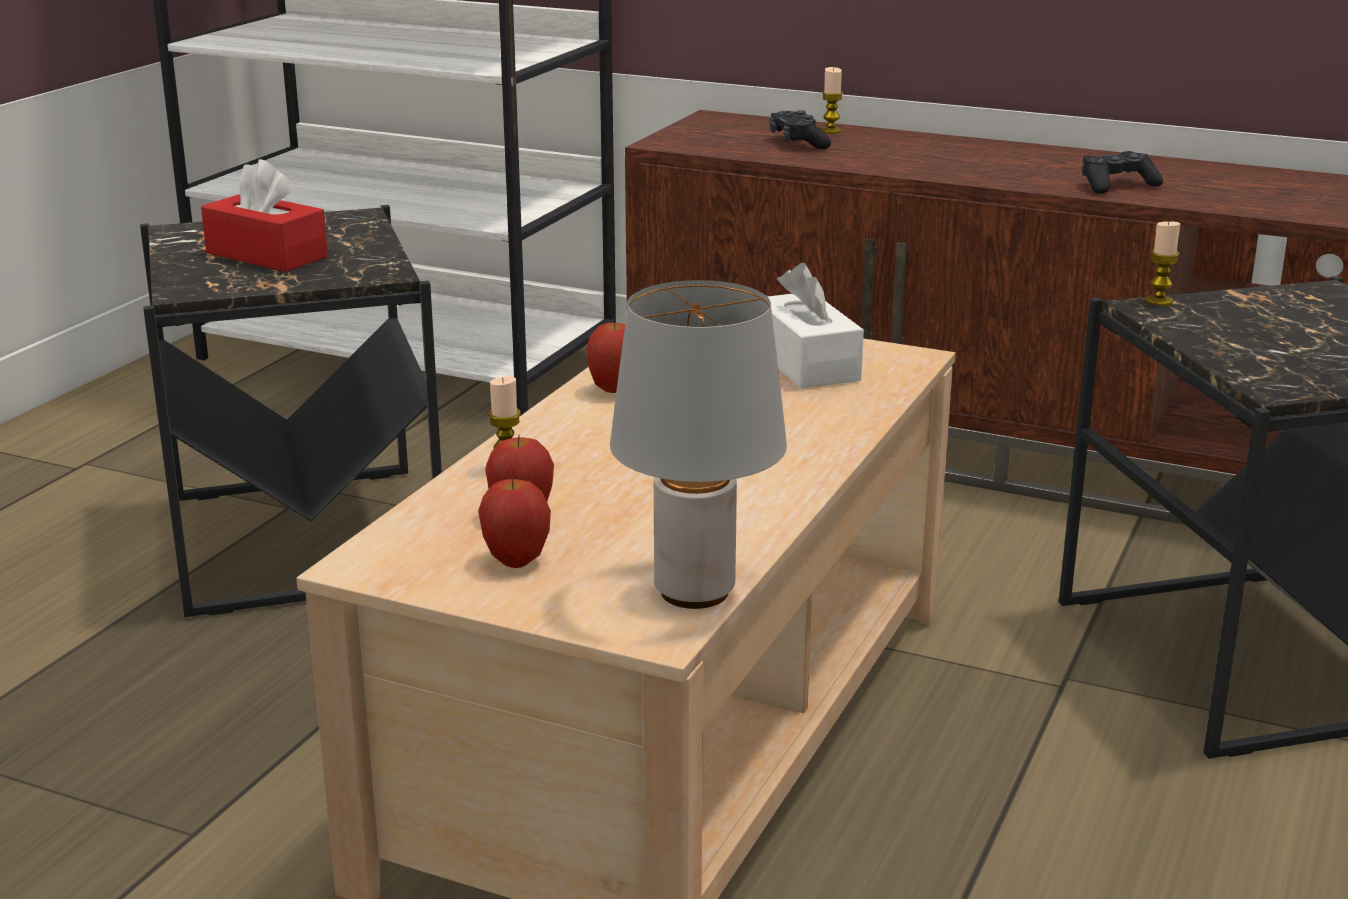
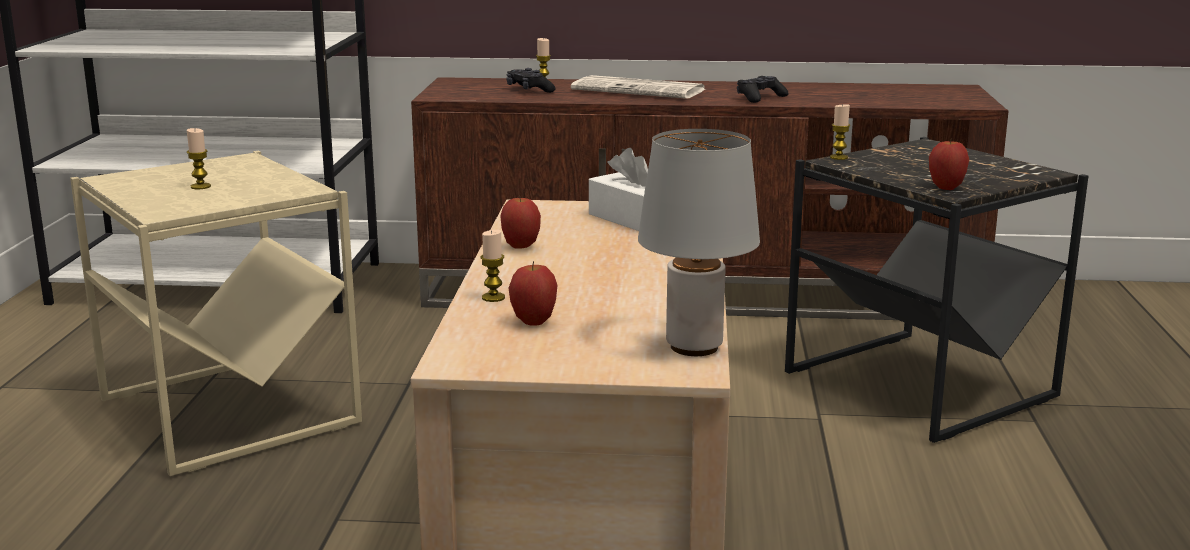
camera: 20 degrees left, 5 degrees down
black side table [140,205,442,617] -> beige side table [70,151,362,476]
red tissue box [201,159,328,272] -> candle [187,128,211,189]
apple [478,476,551,568] -> apple moved to [929,138,969,190]
none -> newspaper [571,75,706,99]

